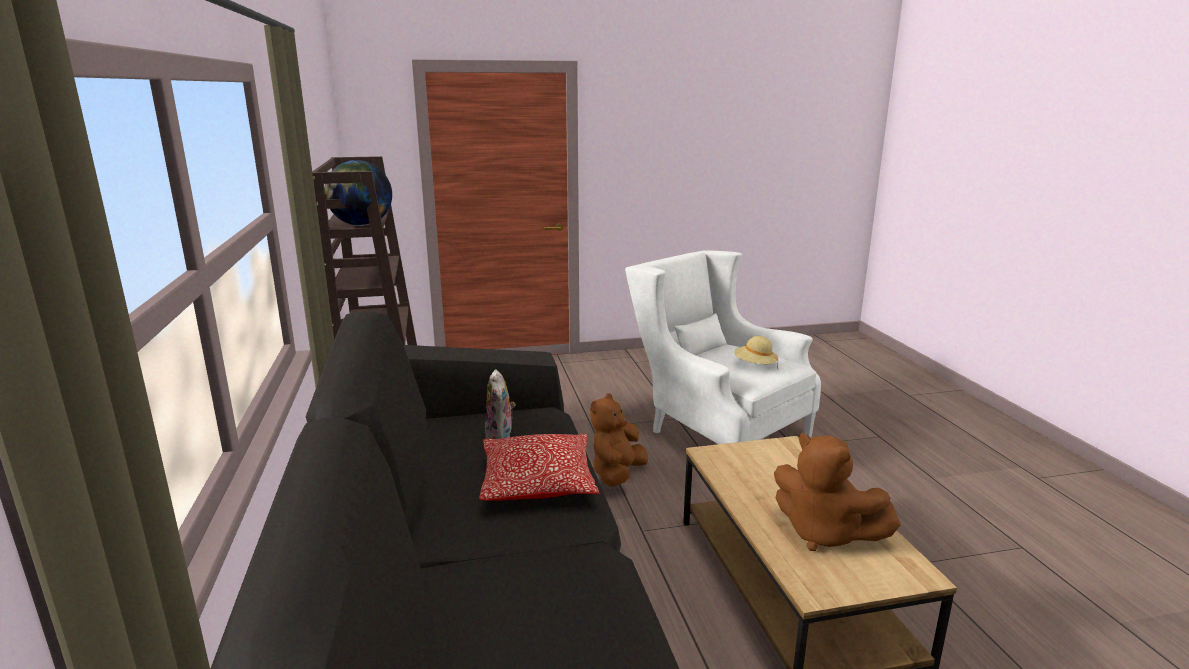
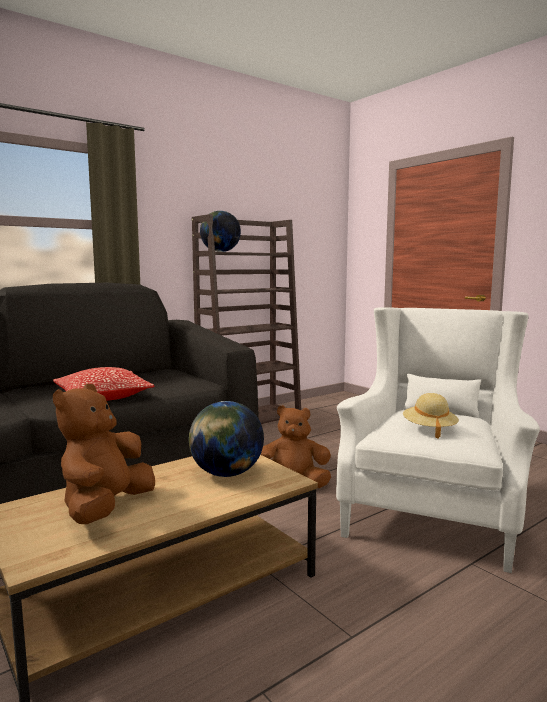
camera: 65 degrees right, 10 degrees down
plush toy [485,369,516,439] -> none
none -> globe [189,401,264,477]

